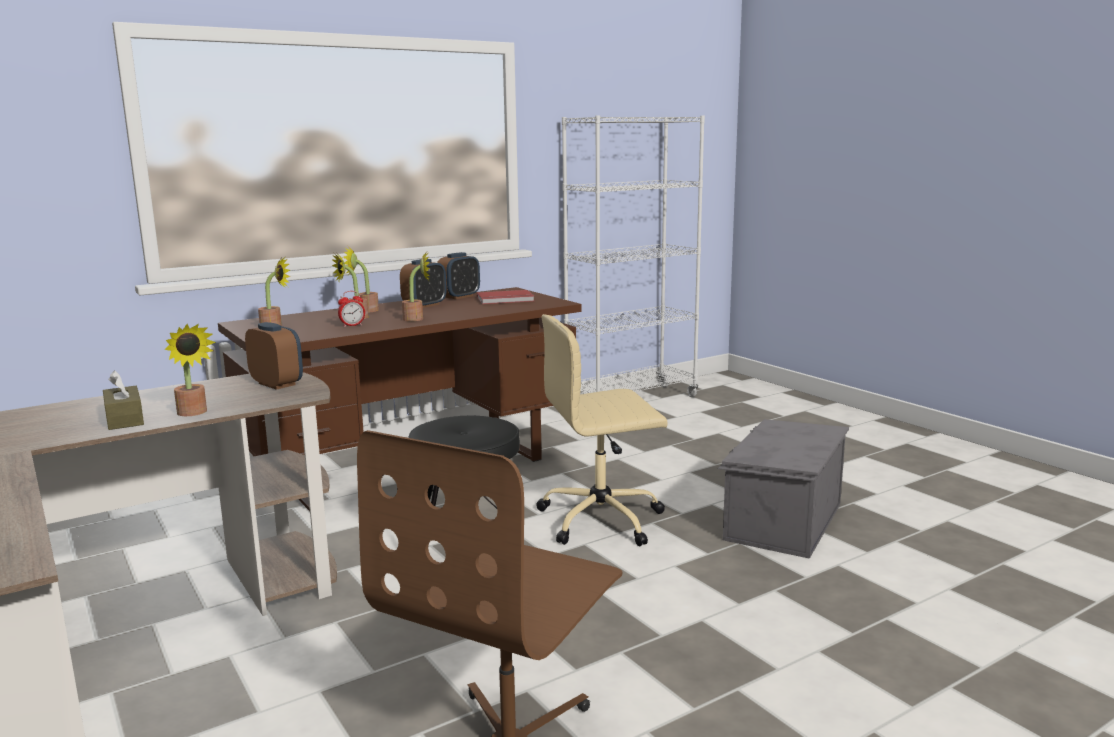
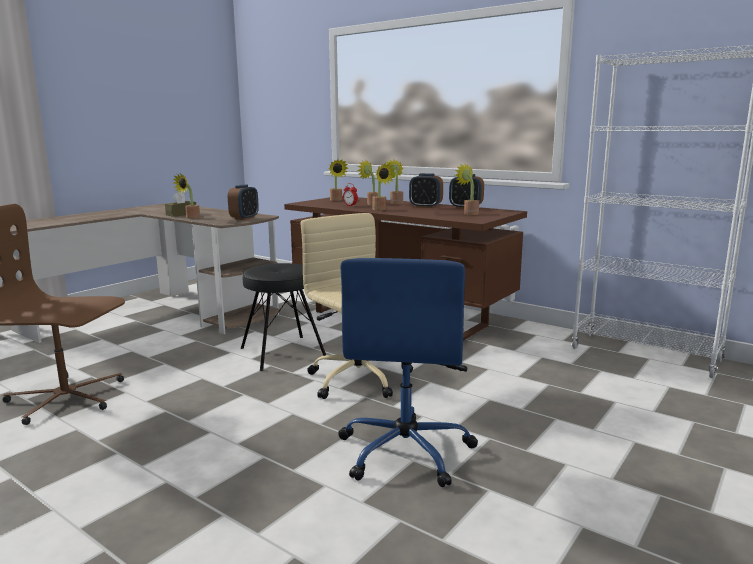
camera: 70 degrees right, 0 degrees up
red book [477,290,534,304] -> potted plant [455,163,479,215]
grey storage box [718,419,849,559] -> blue office chair [338,258,478,487]

